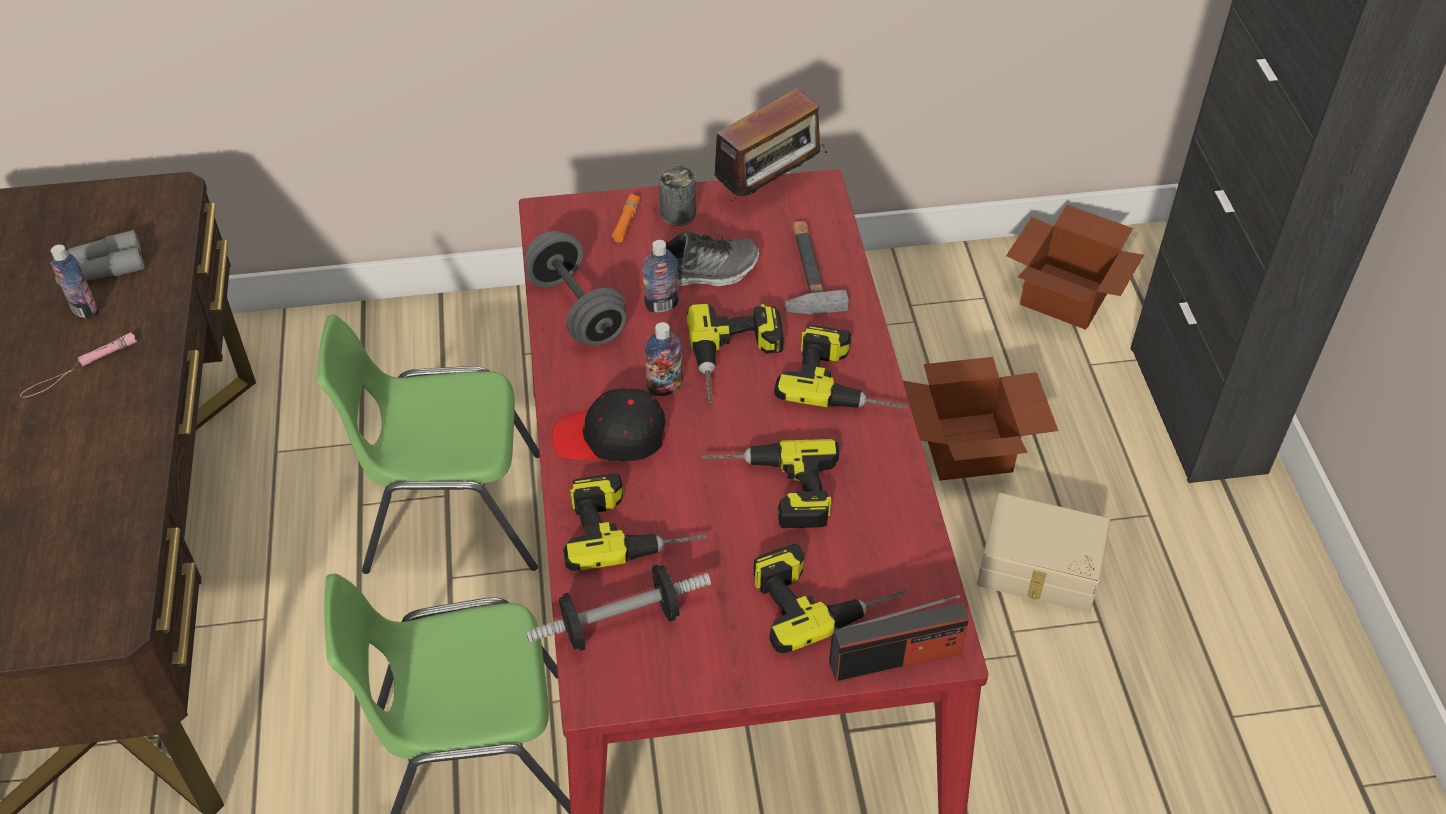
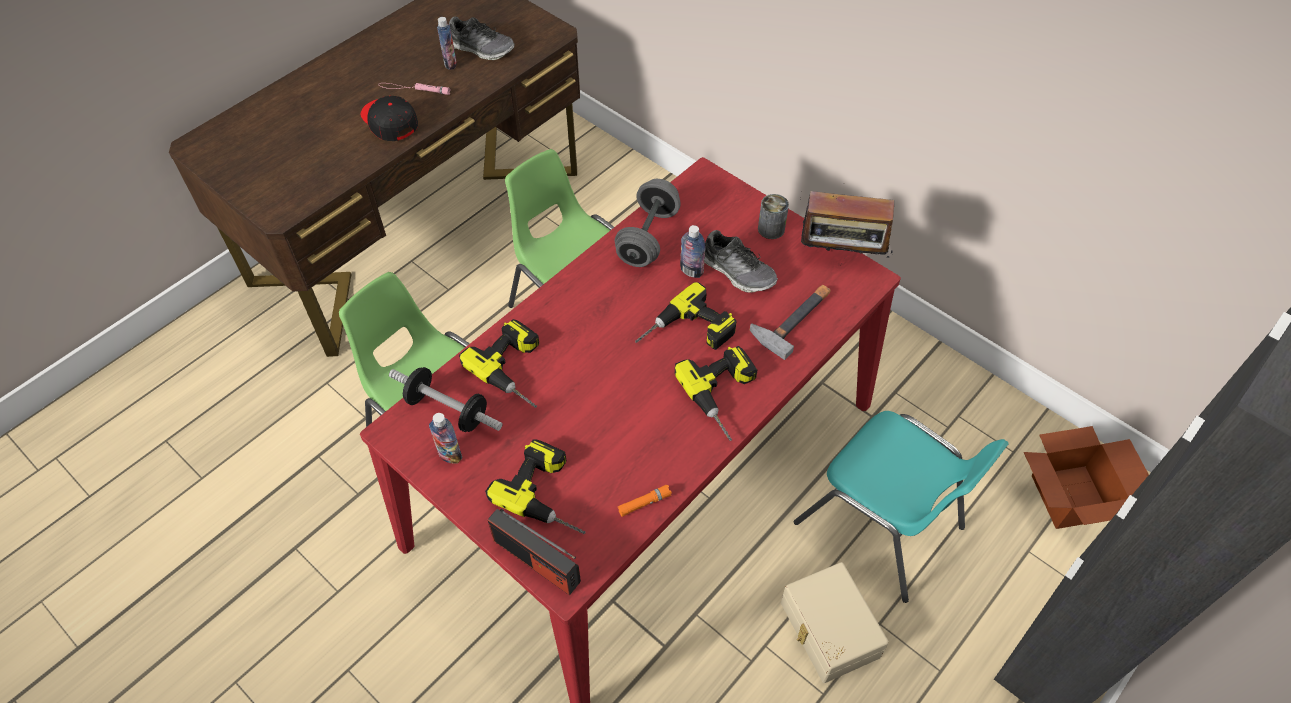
camera: 50 degrees right, 5 degrees up
grey binoculars [52,230,145,286] -> shoe [449,16,515,60]
black cap [552,388,666,461] -> black cap moved to [360,96,418,141]
orange flashlight [612,194,640,242] -> orange flashlight moved to [618,485,672,517]
bottle [645,322,683,396] -> bottle moved to [429,413,462,464]
power drill [701,439,840,528] -> none
cardboard box [903,357,1058,481] -> turquoise chair [794,411,1009,603]

